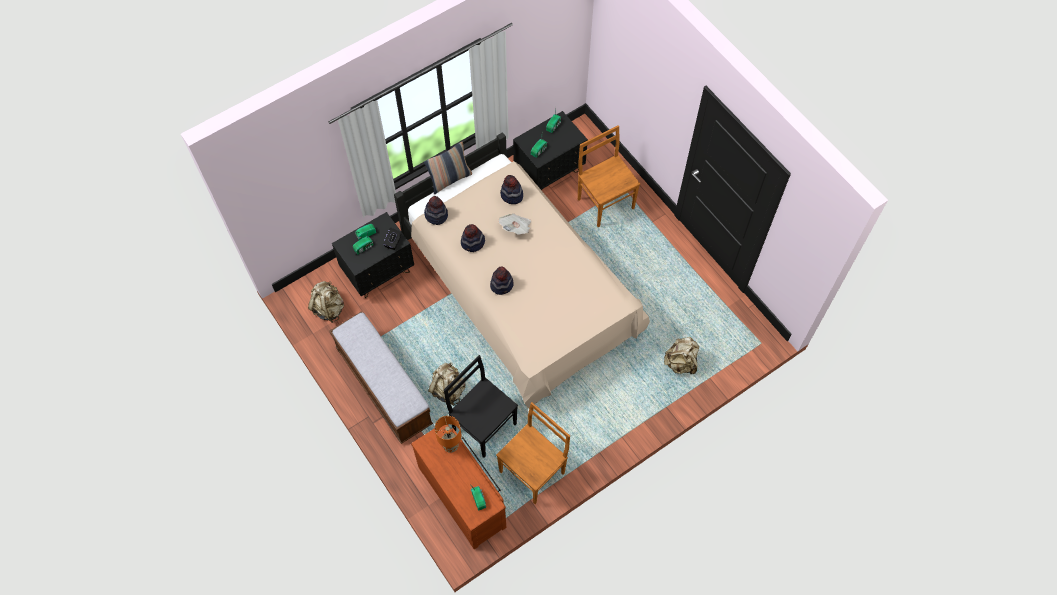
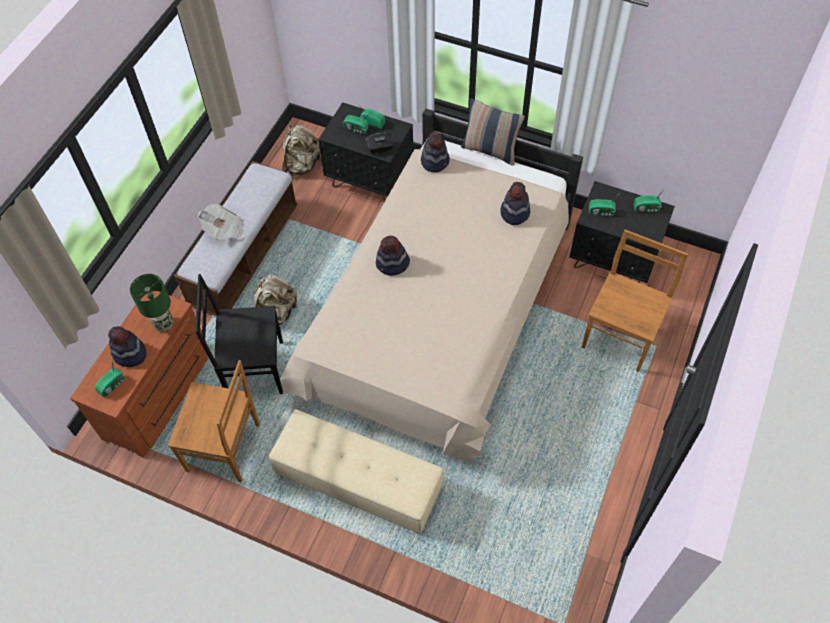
camera: 60 degrees right, 5 degrees down
orange table lamp [435,416,461,453] -> green table lamp [130,274,173,331]
black chair [444,355,518,457] -> black chair turned 105 degrees counterclockwise [195,274,283,394]
hat [461,224,485,252] -> hat moved to [108,326,146,367]
newspaper [499,213,531,235] -> newspaper moved to [198,204,244,241]
beige backpack [664,337,699,374] -> none
none -> beige ottoman [269,409,443,534]

